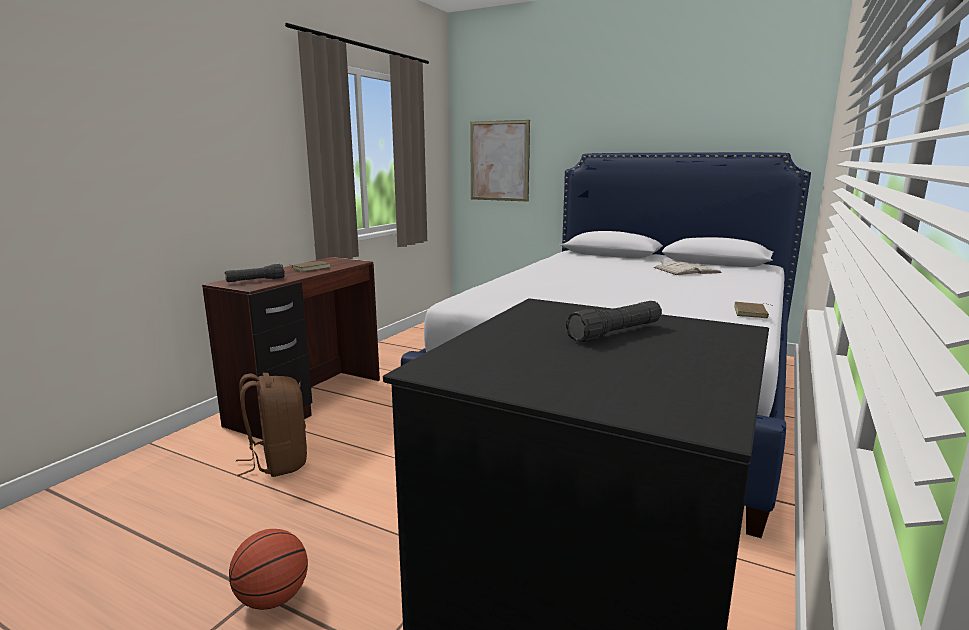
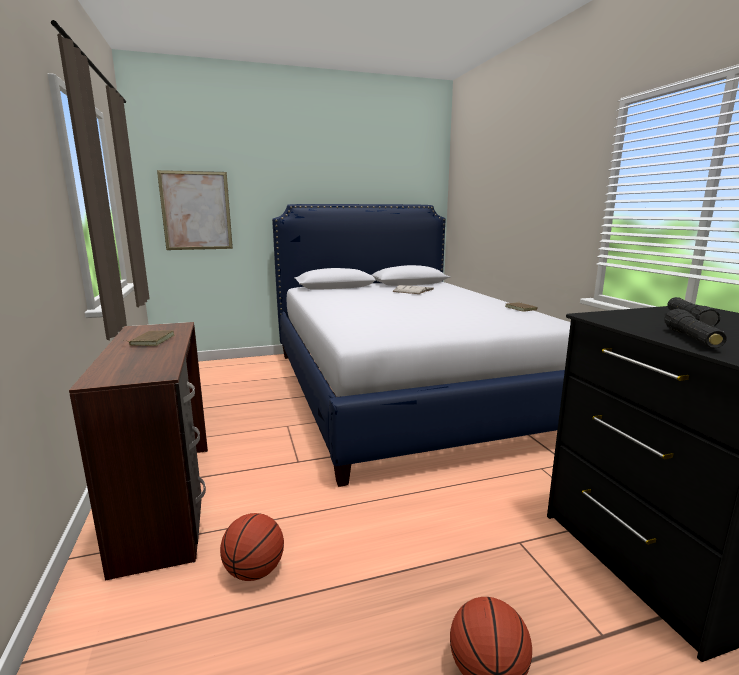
camera: 45 degrees left, 0 degrees up
black flashlight [225,264,285,282] -> black flashlight moved to [665,309,727,349]
brown backpack [236,373,307,477] -> basketball [220,513,284,581]

